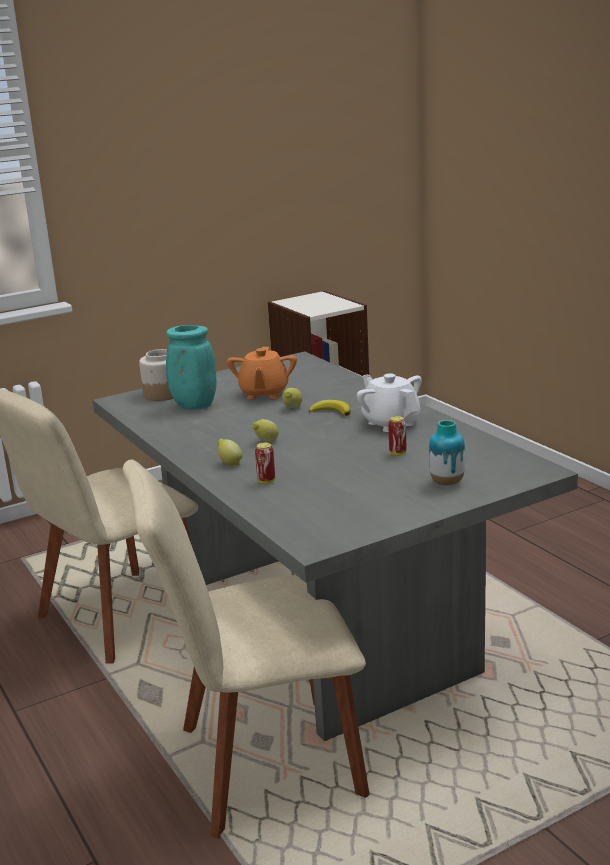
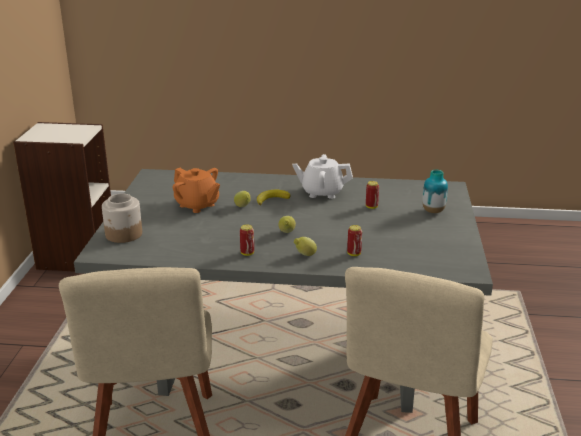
camera: 55 degrees left, 5 degrees up
turquoise vase [166,325,216,409] -> none
none -> can [240,224,254,256]

